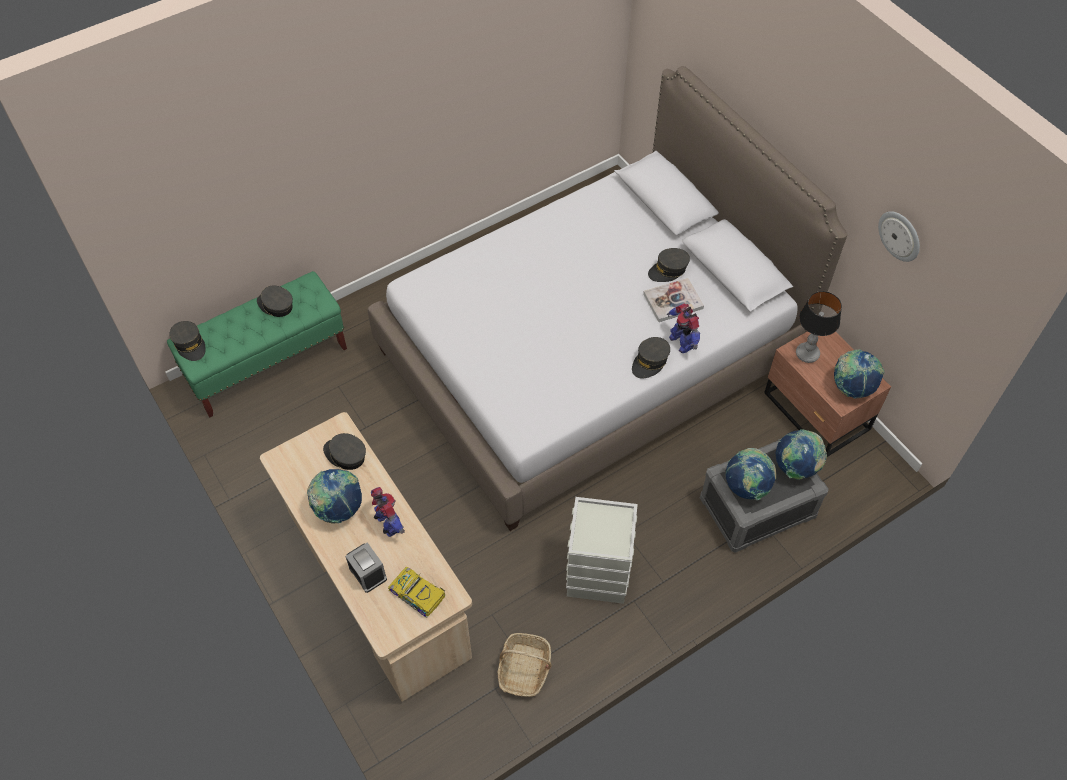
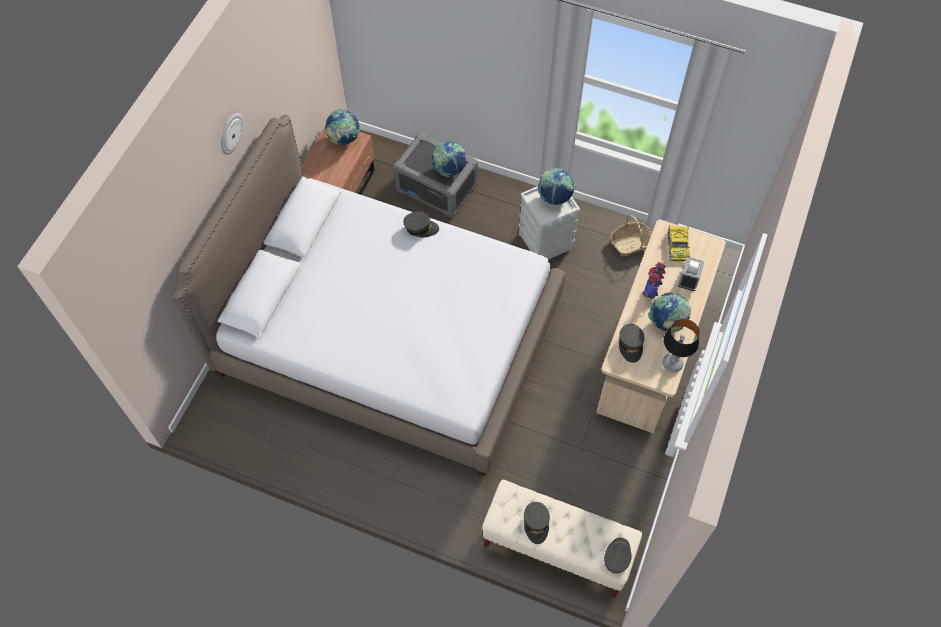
camera: 125 degrees left, 5 degrees up
green bench [167,271,347,418] -> beige bench [482,479,642,598]
book [643,278,704,322] -> none
grey cap [648,248,690,282] -> none
toy robot [667,303,700,353] -> none
globe [775,429,827,480] -> globe moved to [538,168,576,205]
table lamp [796,291,842,363] -> table lamp moved to [662,319,700,373]
wall clock [878,211,920,262] -> wall clock moved to [221,113,243,155]

